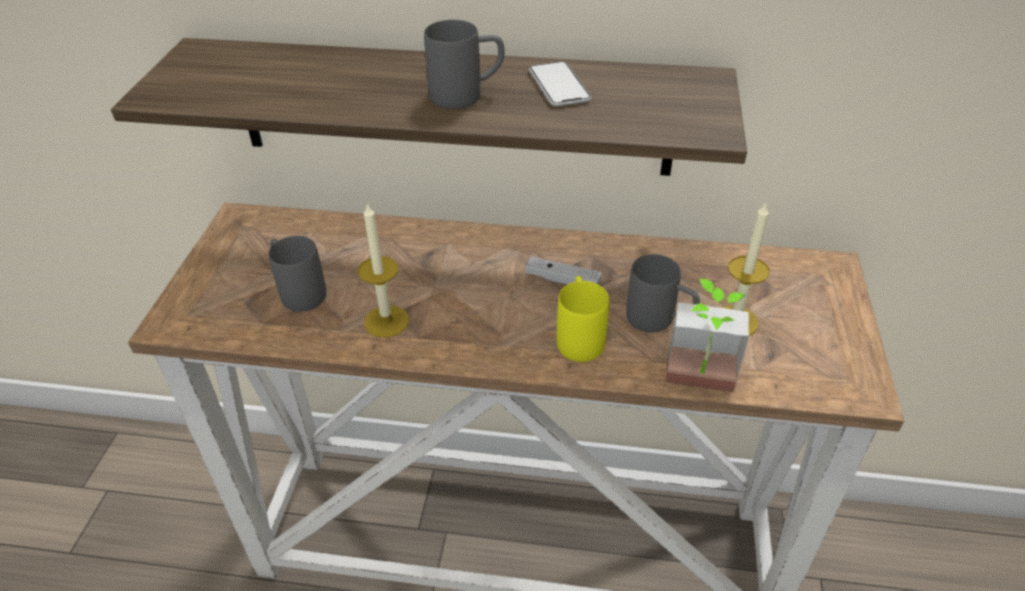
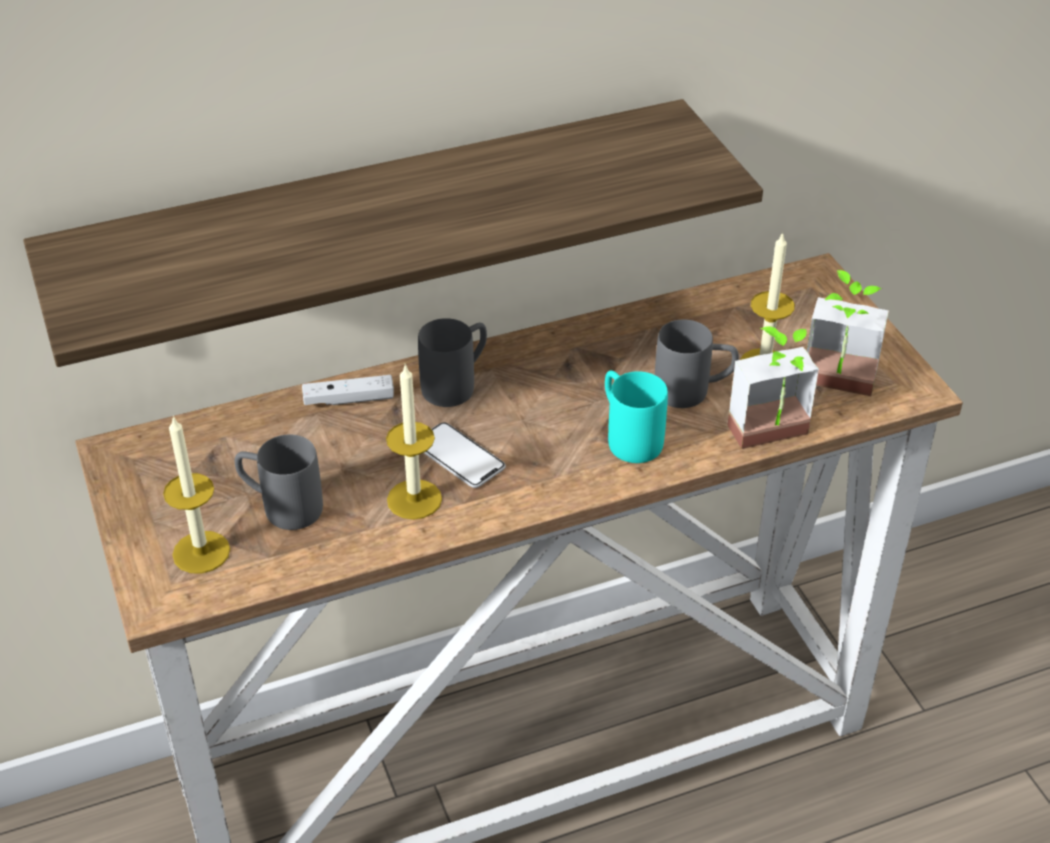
camera: 30 degrees left, 0 degrees up
grey mug [424,20,505,109] -> grey mug moved to [418,318,487,407]
white game controller [526,256,602,285] -> white game controller moved to [302,375,394,405]
phone [529,61,592,106] -> phone moved to [424,422,506,488]
yellow mug [557,276,609,362] -> turquoise mug [605,370,668,463]
none -> candle [163,415,230,574]
none -> potted plant [807,270,889,396]

